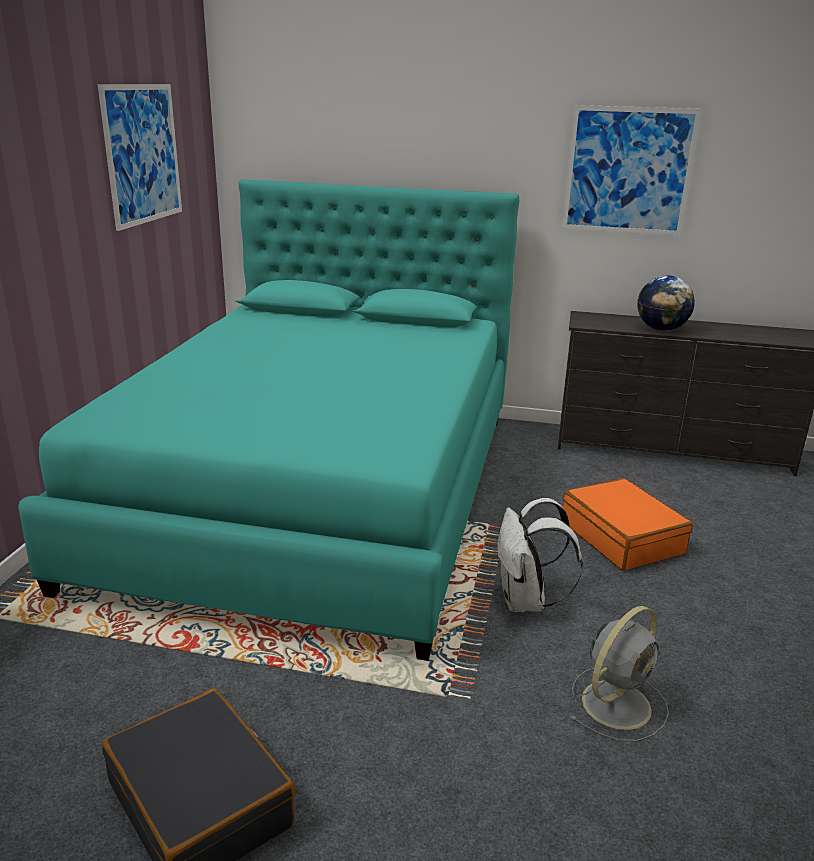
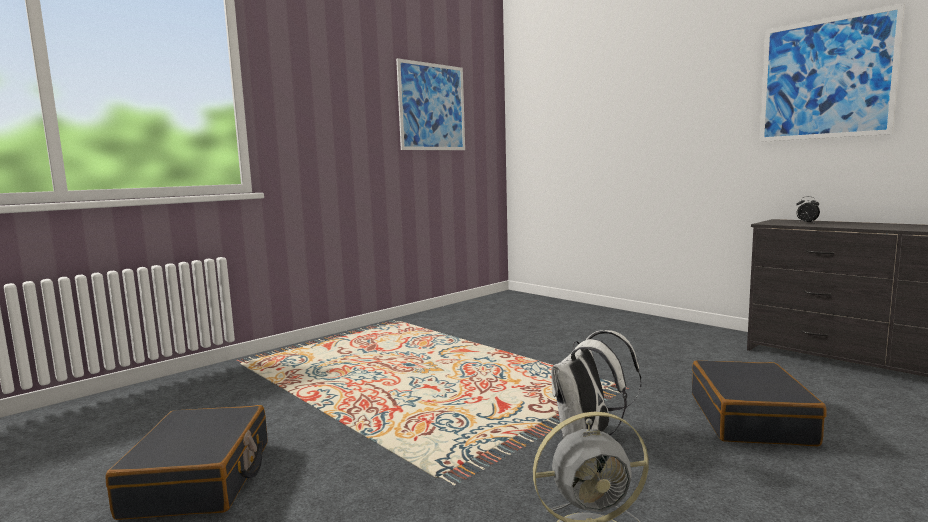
camera: 35 degrees right, 15 degrees down
turquoise bed [18,179,519,661] -> none
orange suitcase [563,478,693,571] -> black suitcase [692,360,827,446]
globe [637,276,695,331] -> none
none -> alarm clock [796,196,820,222]

